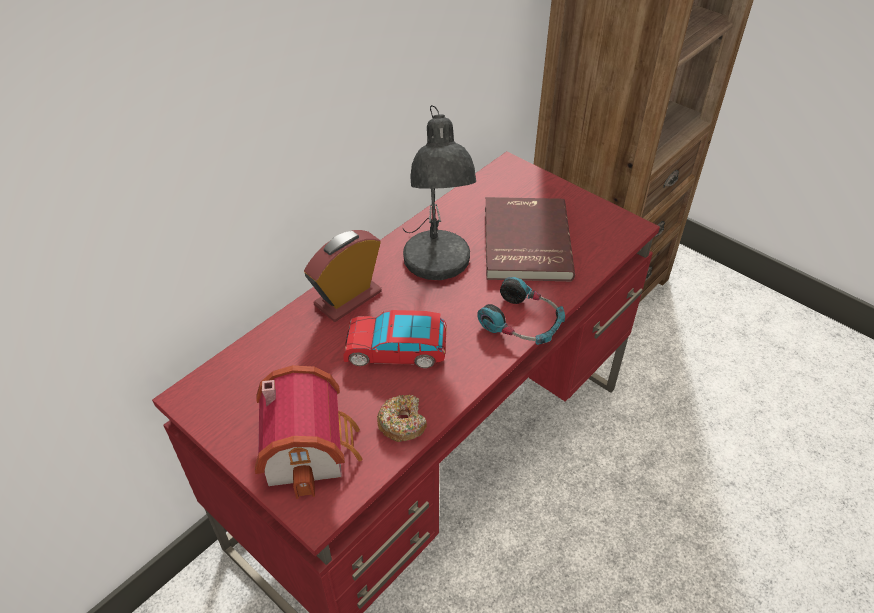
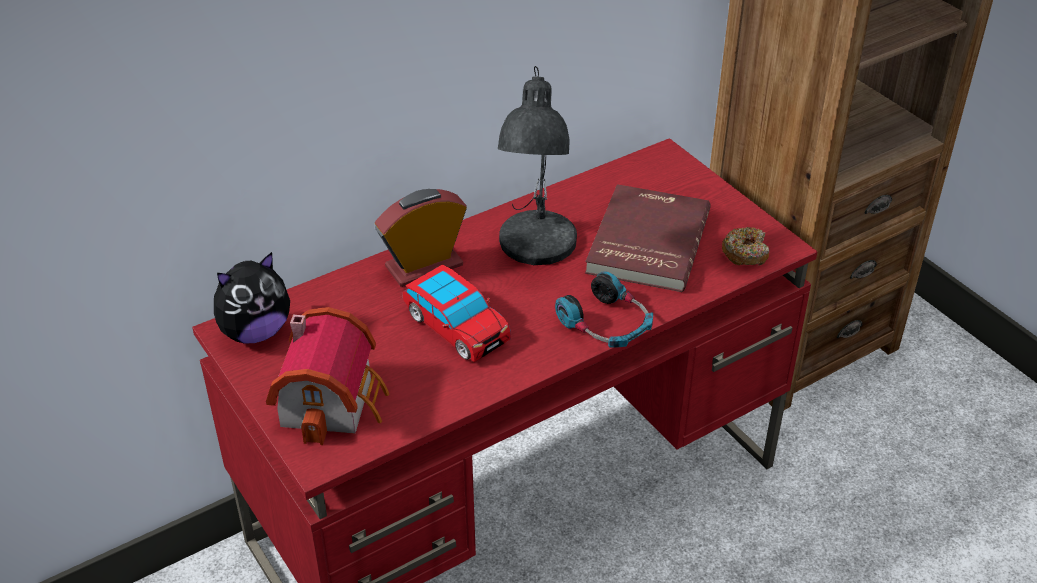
camera: 15 degrees right, 5 degrees down
toy car [343,310,447,368] -> toy car turned 150 degrees counterclockwise [403,264,511,362]
donut [377,395,427,442] -> donut moved to [722,227,769,266]
none -> plush toy [214,252,290,344]

